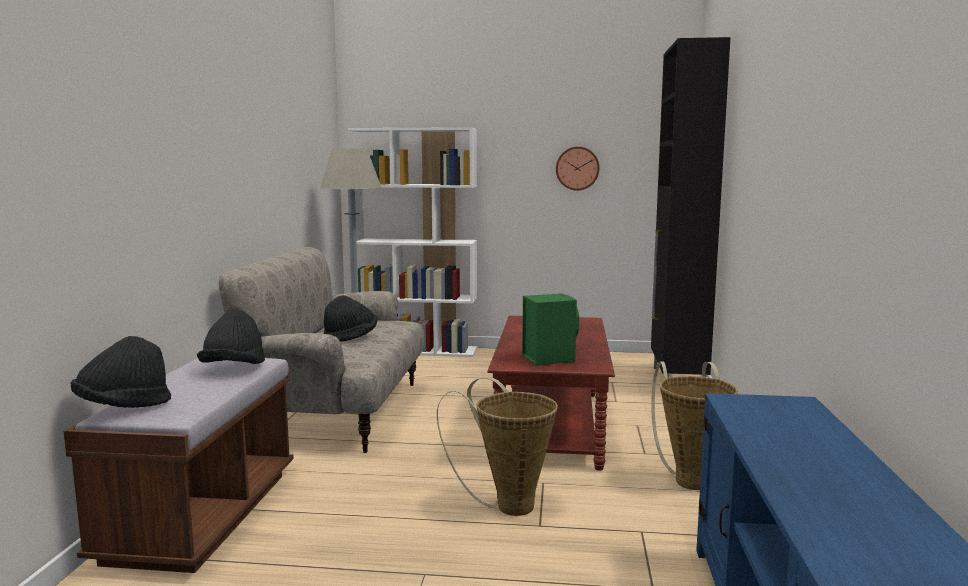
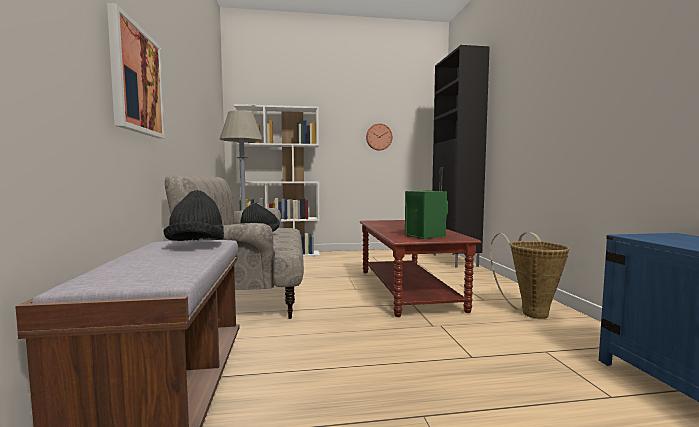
camera: 15 degrees left, 5 degrees down
black hat [71,336,171,408] -> none
basket [437,377,558,516] -> none
none -> picture [107,3,165,139]

